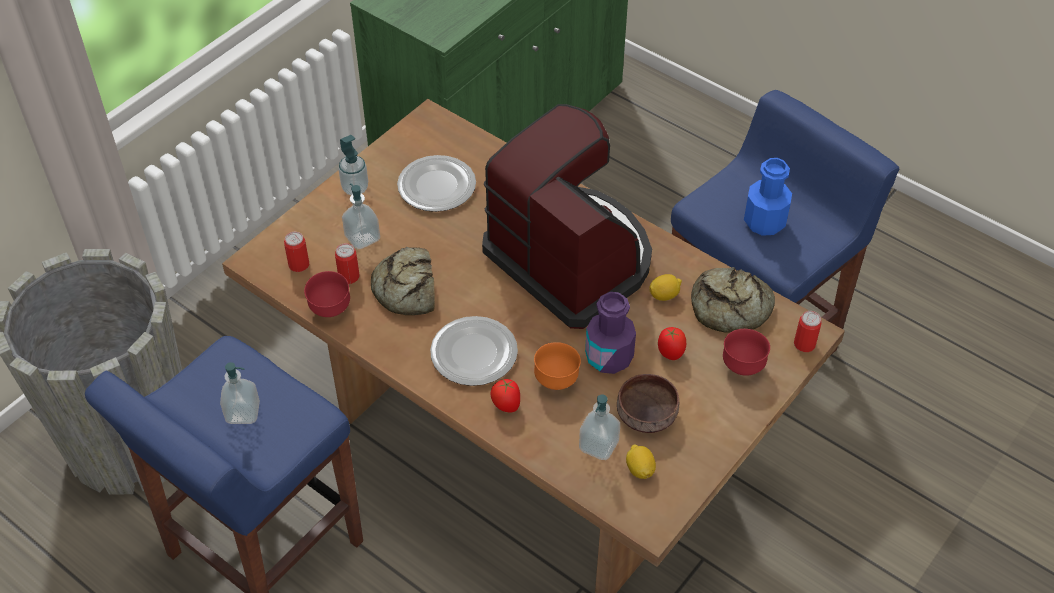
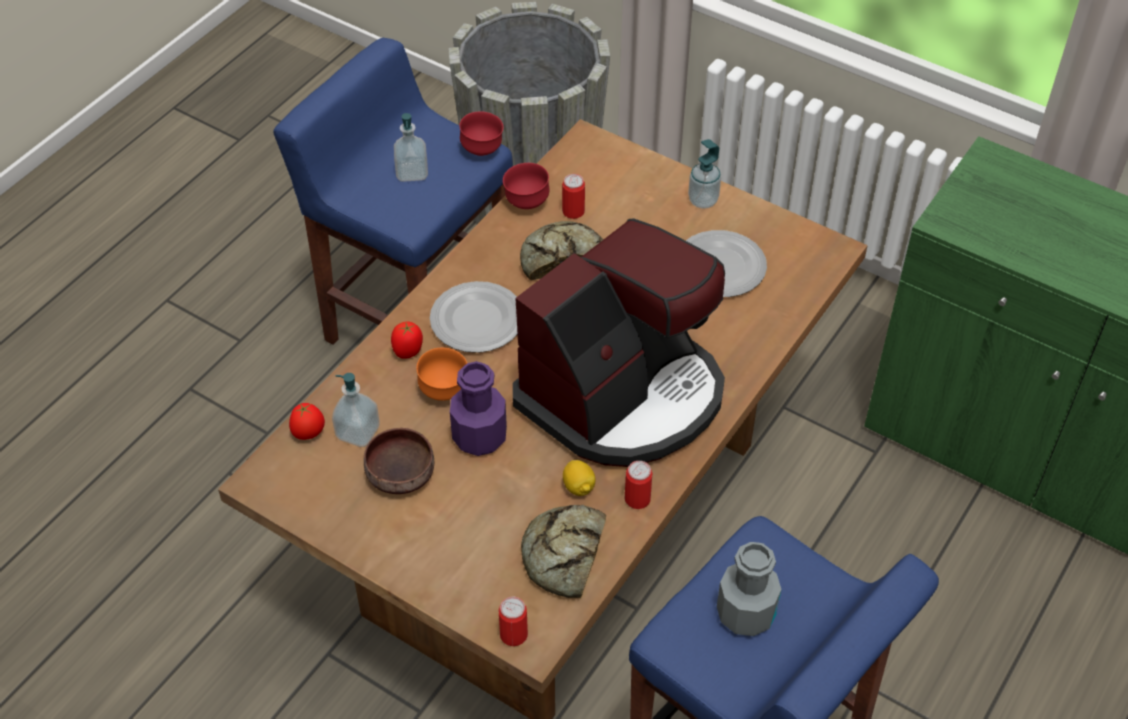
camera: 85 degrees right, 0 degrees up
can [284,232,309,272] -> can moved to [625,461,652,509]
soap dispenser [342,183,380,249] -> none
lemon [626,444,656,479] -> none
tomato [658,327,686,360] -> tomato moved to [289,403,325,440]
red bowl [723,329,770,376] -> red bowl moved to [459,111,504,156]
blue bottle [744,158,792,236] -> grey bottle [717,542,782,636]

